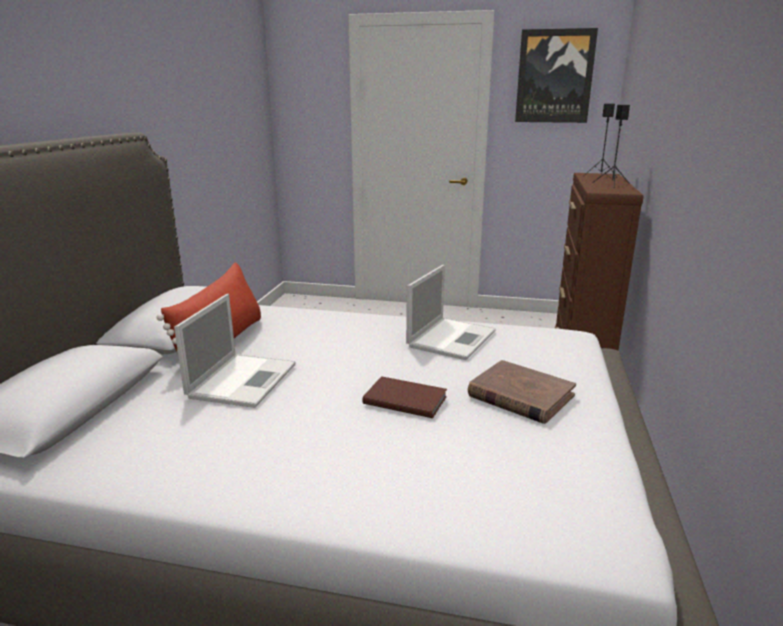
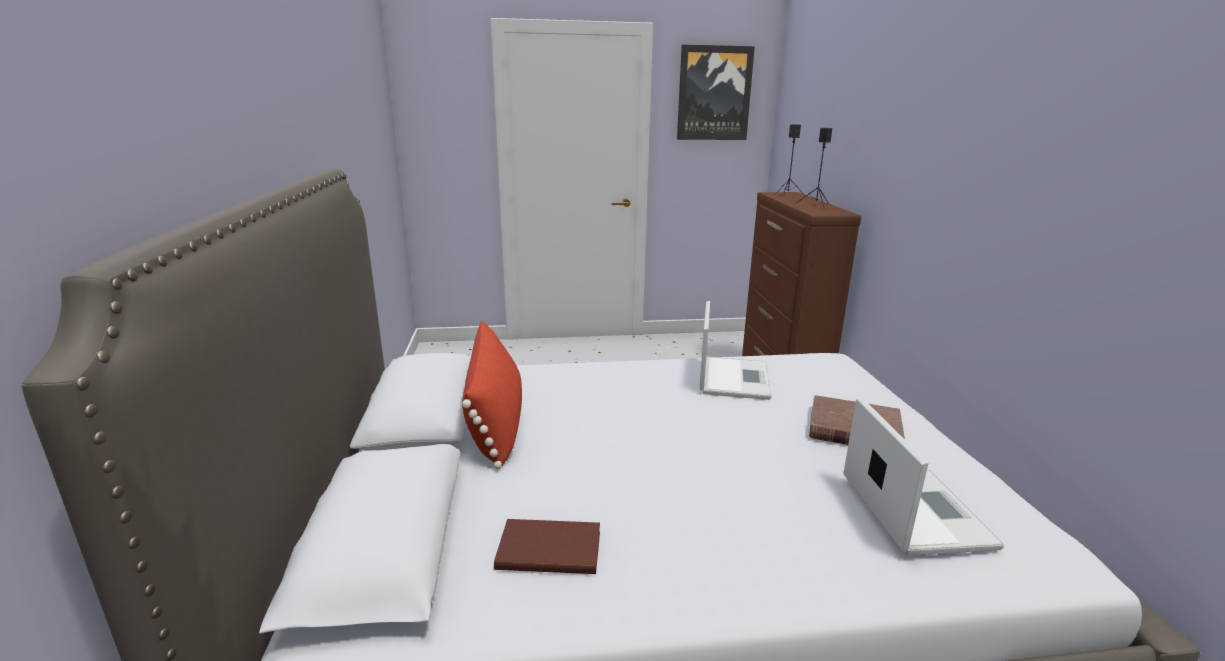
camera: 20 degrees left, 0 degrees up
laptop [174,294,296,408] -> laptop moved to [843,397,1004,556]
brown book [362,376,447,418] -> brown book moved to [494,519,600,574]

